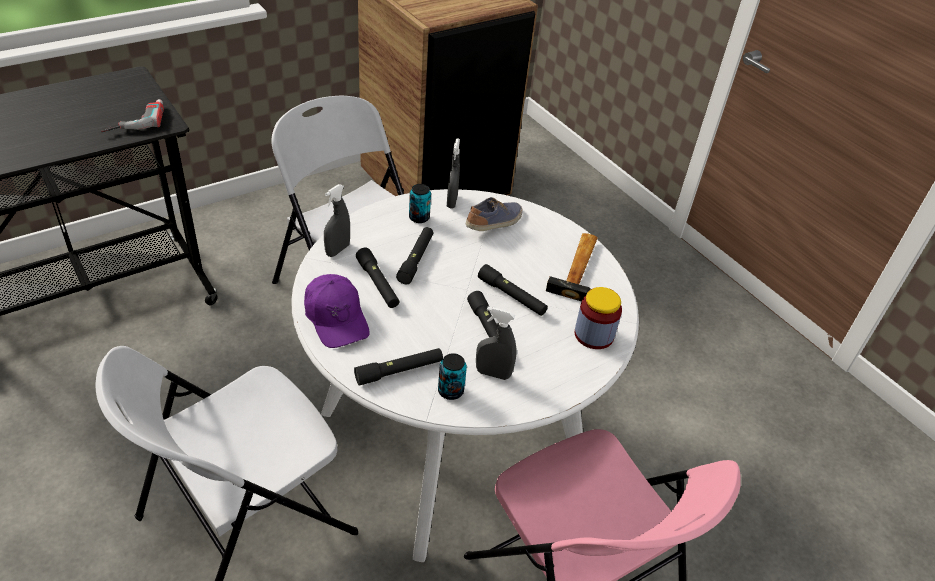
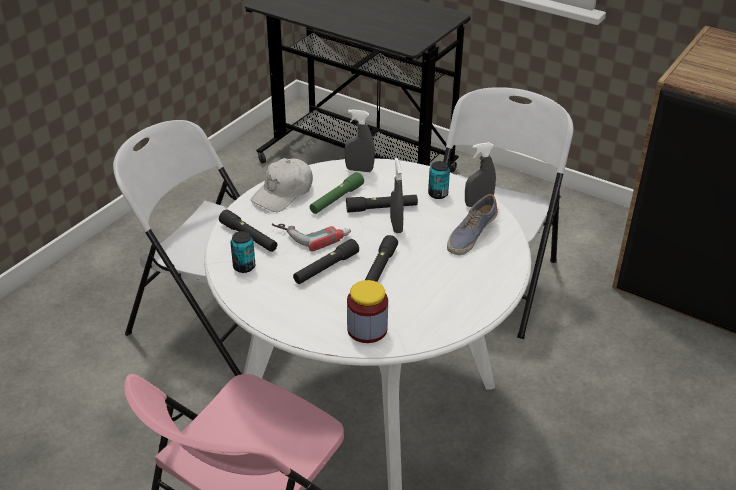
camera: 70 degrees right, 5 degrees down
power drill [101,99,164,132] -> power drill moved to [272,223,351,252]
purple cap [304,274,370,348] -> white cap [250,158,313,212]
black flashlight [356,247,399,308] -> green flashlight [310,172,364,214]
shoe [465,197,522,231] -> shoe turned 105 degrees clockwise [447,194,498,255]
grey spray bottle [476,307,517,380] -> grey spray bottle moved to [390,158,404,233]
hammer [546,233,598,301] -> none

